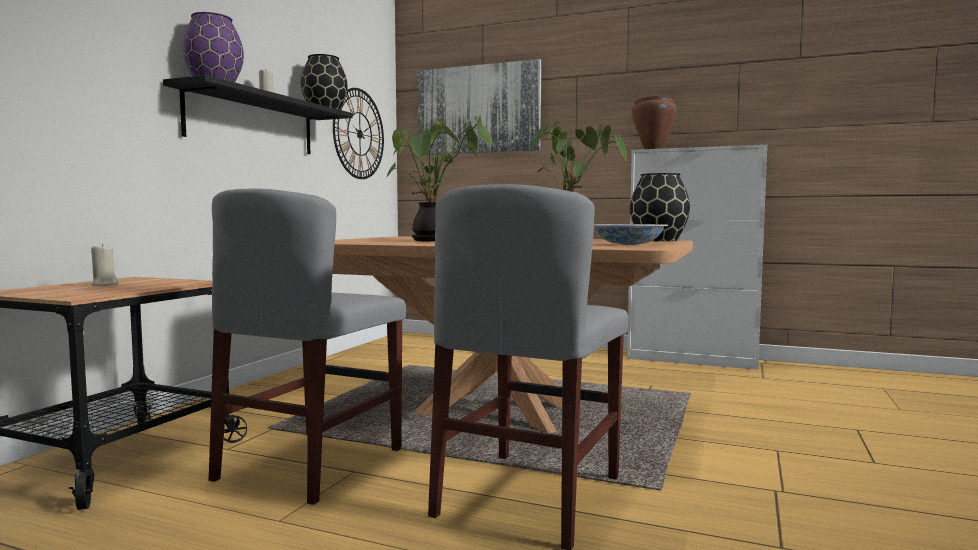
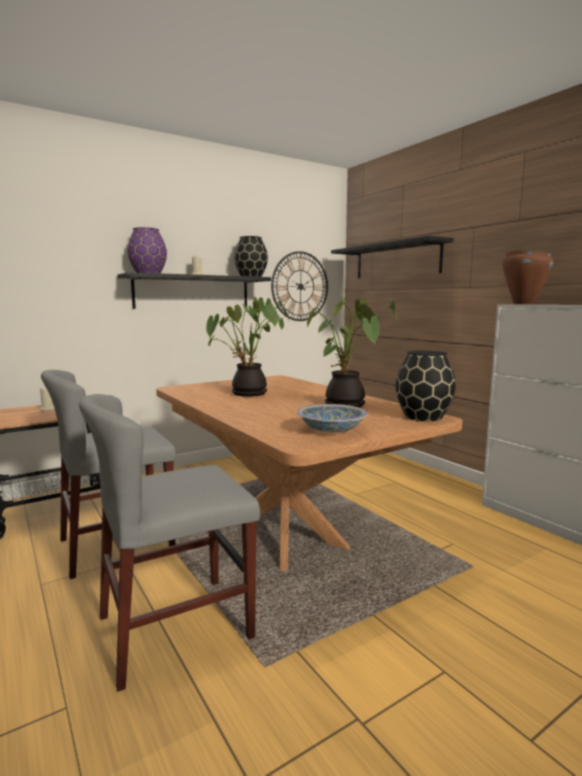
camera: 35 degrees right, 5 degrees up
picture [418,59,541,155] -> black shelf [331,235,454,278]

